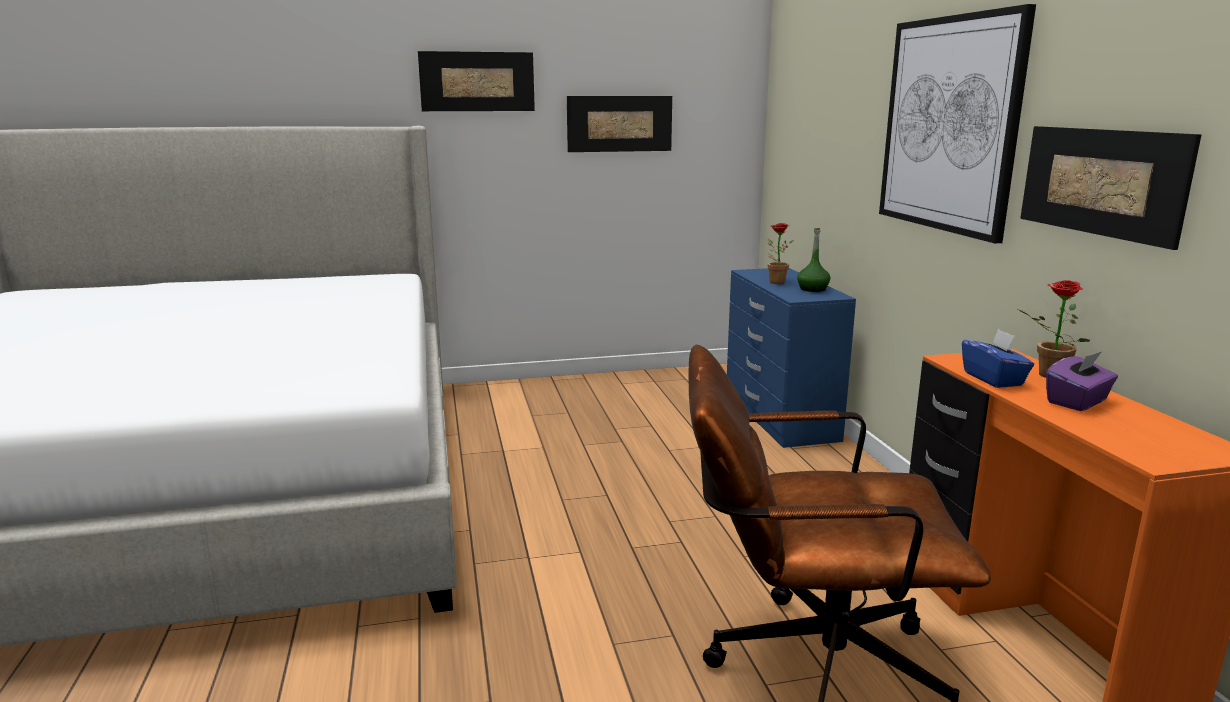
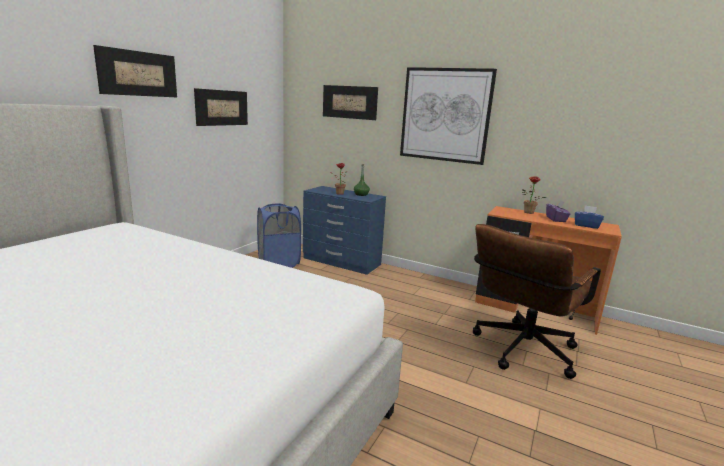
camera: 50 degrees left, 0 degrees up
blue tissue box [962,329,1034,388] -> blue tissue box moved to [575,205,604,229]
picture [1020,126,1201,250] -> picture moved to [323,85,378,120]
none -> blue laundry basket [257,203,301,268]

